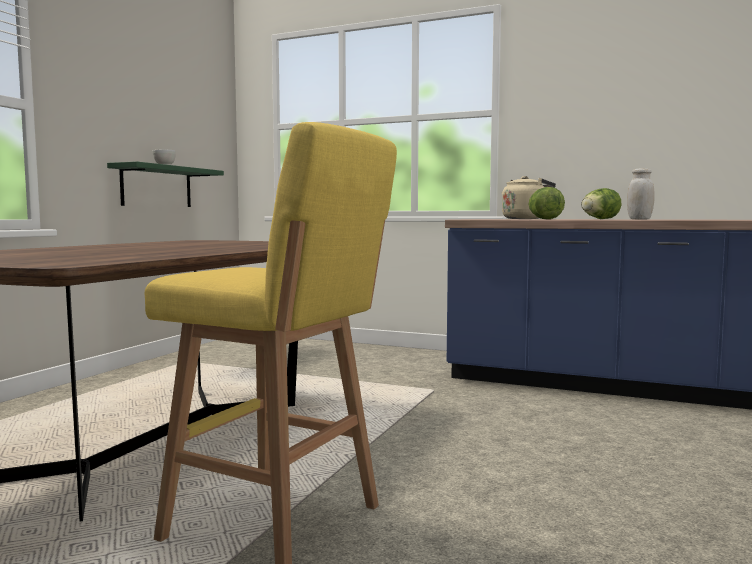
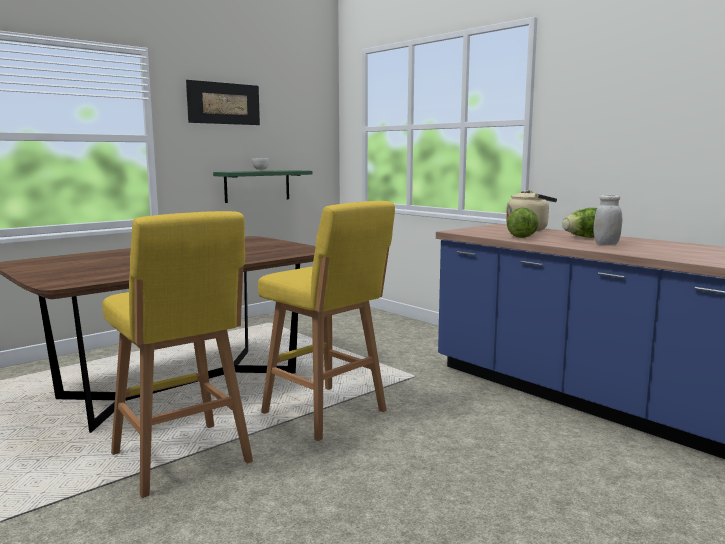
camera: 25 degrees right, 5 degrees up
none -> picture [186,80,260,125]
none -> yellow stool [258,201,395,441]

